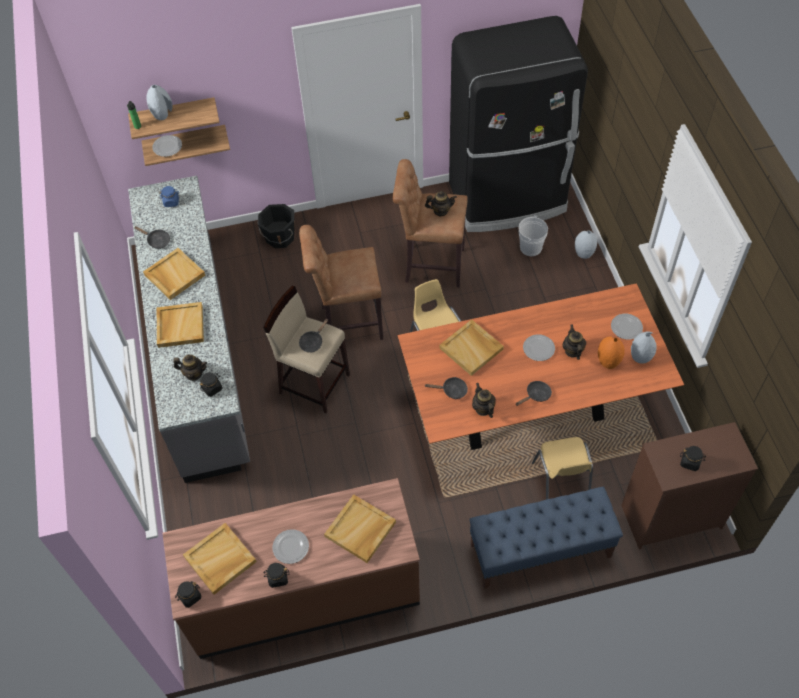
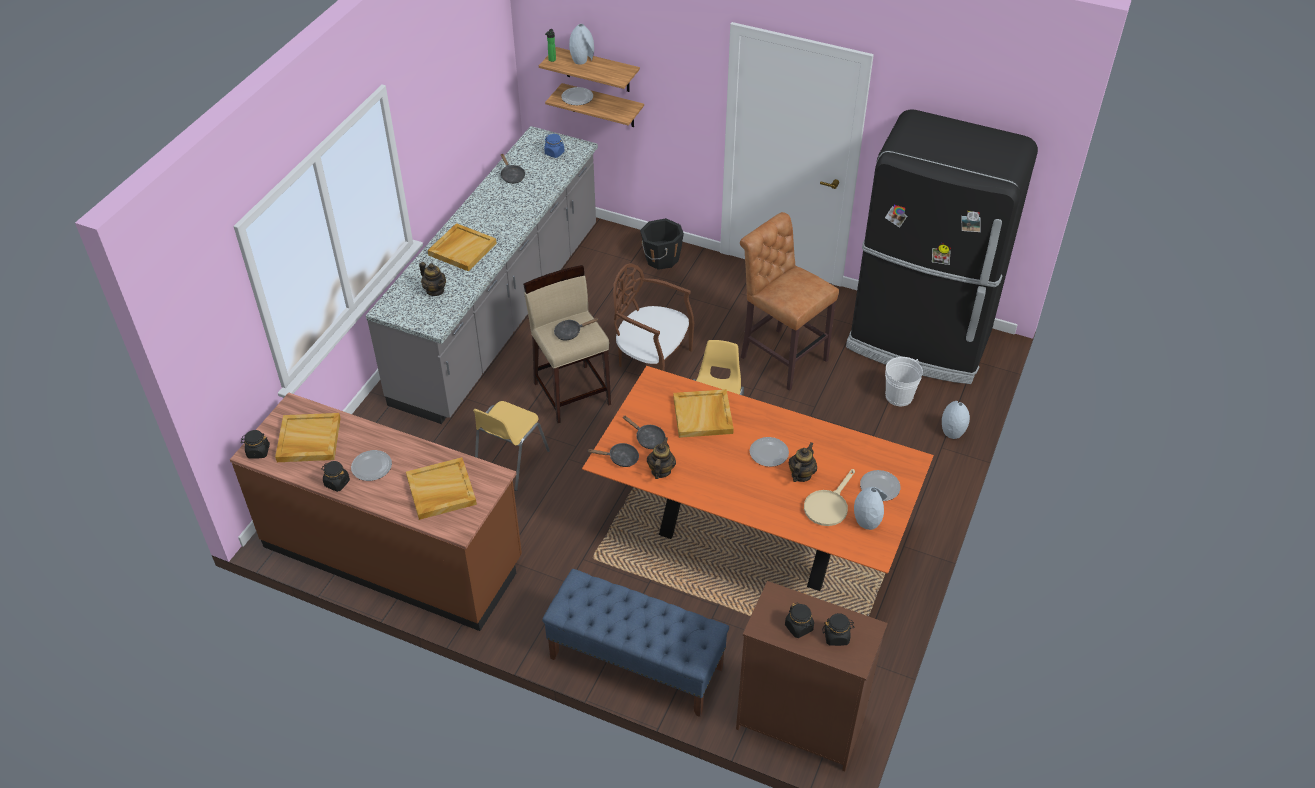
camera: 35 degrees right, 10 degrees down
beige tray [143,248,205,300] -> none
black jar [200,372,222,397] -> black jar moved to [822,613,855,646]
brown stool [299,225,383,340] -> brown chair [613,263,694,371]
teapot [425,191,457,216] -> none
black frying pan [515,381,552,406] -> black frying pan moved to [588,443,639,467]
yellow chair [532,437,593,500] -> yellow chair moved to [473,401,550,491]
orange vase [598,336,625,369] -> beige frying pan [804,469,855,526]

